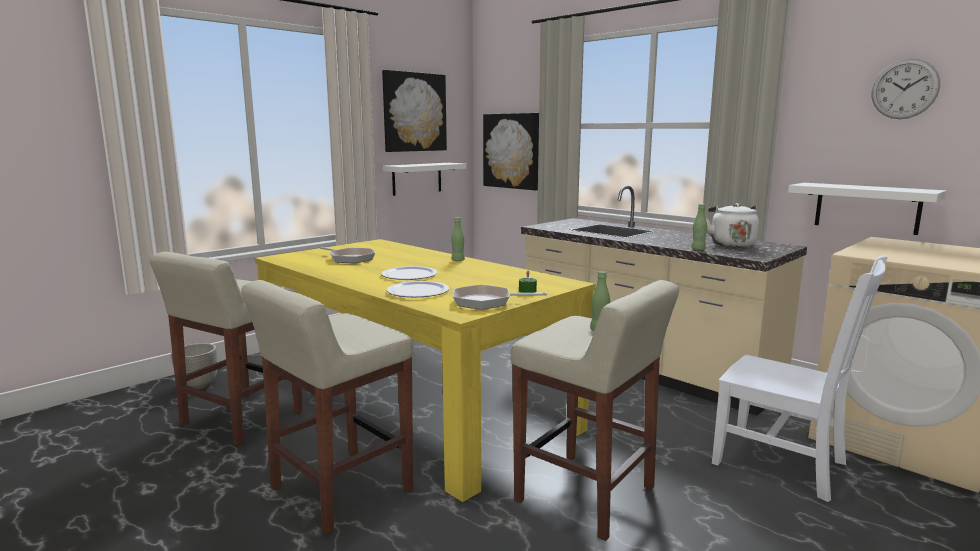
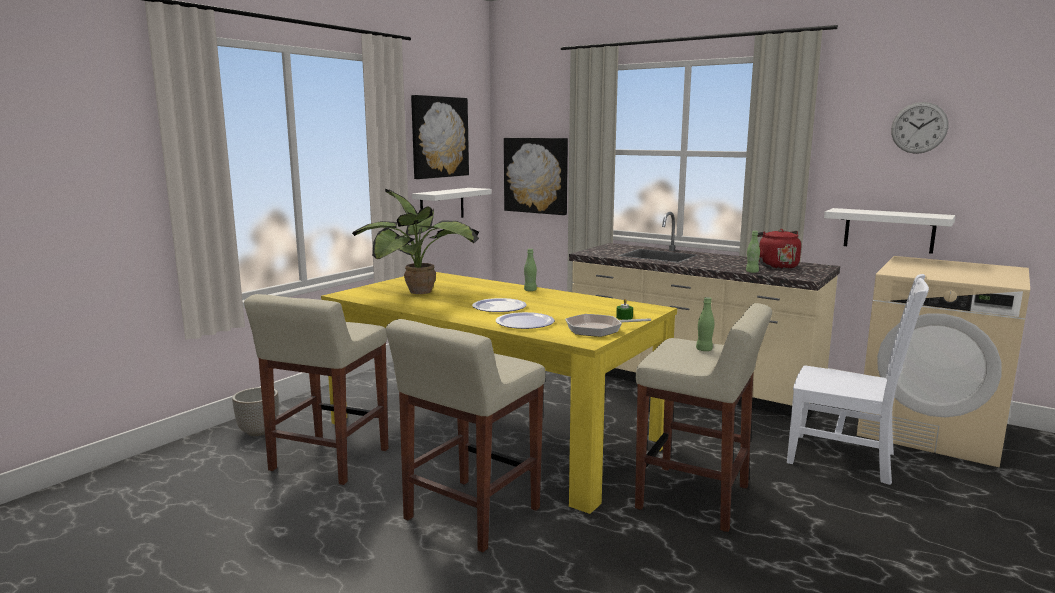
camera: 10 degrees left, 0 degrees up
frying pan [321,247,375,263] -> potted plant [352,188,479,294]
white kettle [706,203,759,247] -> red kettle [758,229,801,269]

